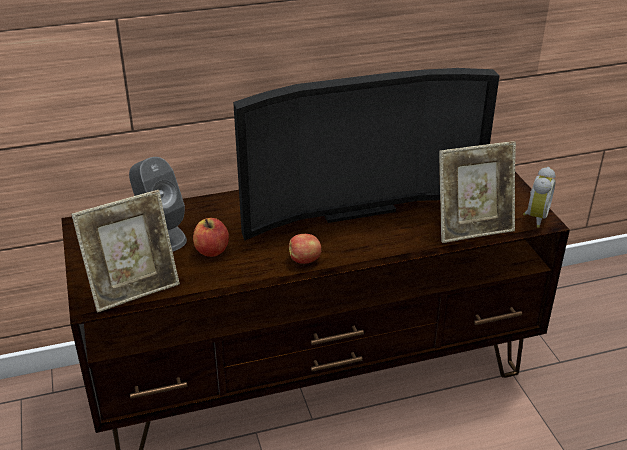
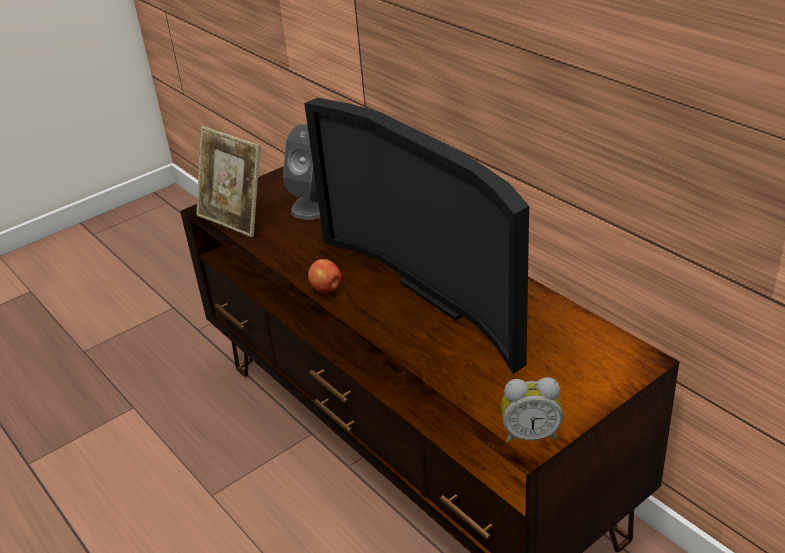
camera: 70 degrees right, 0 degrees up
apple [193,218,229,257] -> none
picture frame [439,141,516,243] -> none

